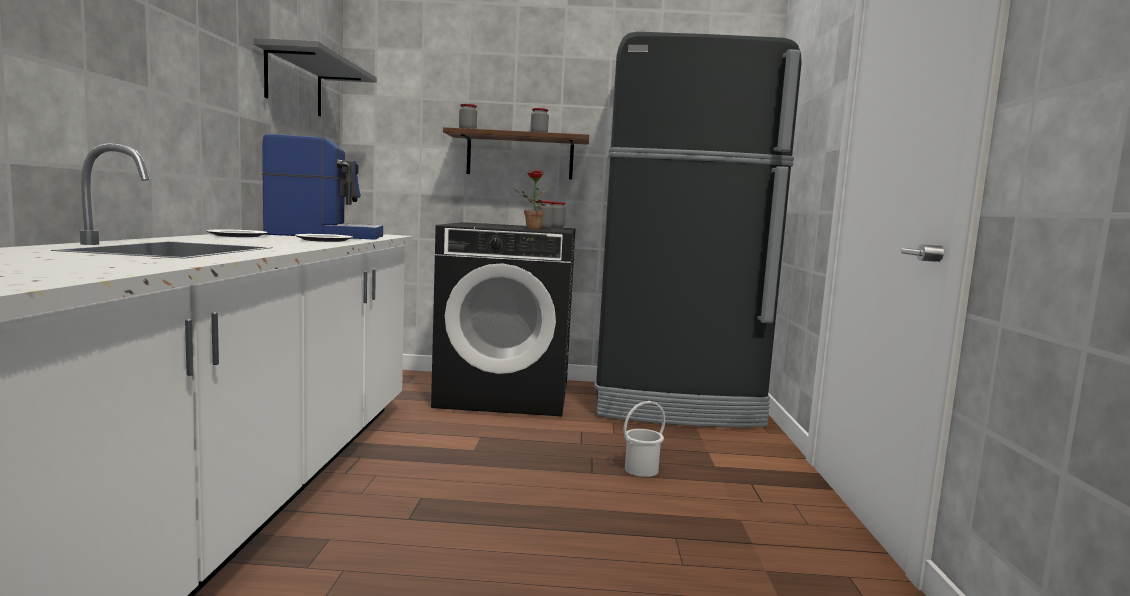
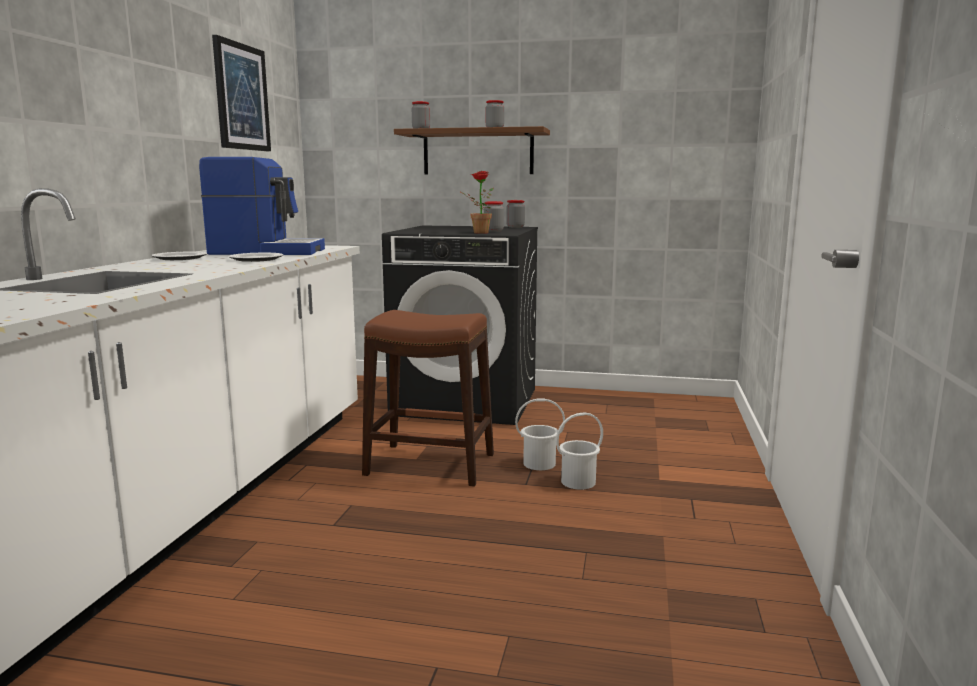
camera: 10 degrees right, 5 degrees up
grey shelf [254,38,377,117] -> picture [212,35,271,151]
black fridge [594,32,802,428] -> none
none -> brown stool [362,310,494,486]
none -> white bucket [515,398,565,470]

